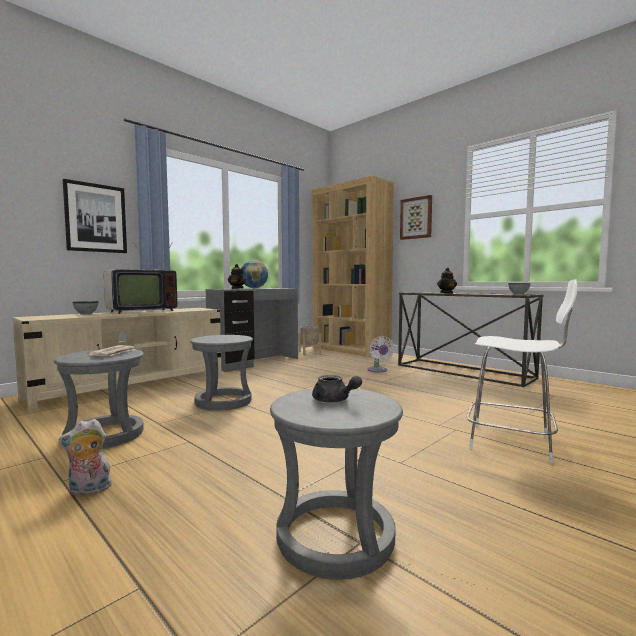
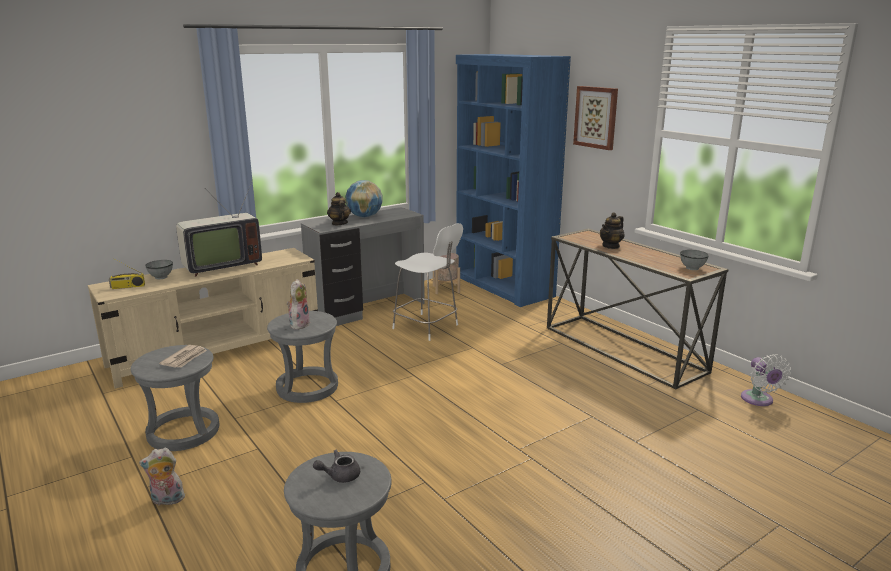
camera: 10 degrees right, 15 degrees up
picture [63,179,127,253] -> none
brown bookcase [312,175,394,358] -> blue bookcase [456,54,571,307]
grey teapot [312,375,362,403] -> grey teapot turned 105 degrees clockwise [313,450,360,483]
white fan [368,336,394,372] -> white fan moved to [741,354,791,406]
white chair [467,279,578,463] -> white chair moved to [392,223,463,341]
none -> radio [109,259,145,289]
none -> plush toy [287,279,309,330]

